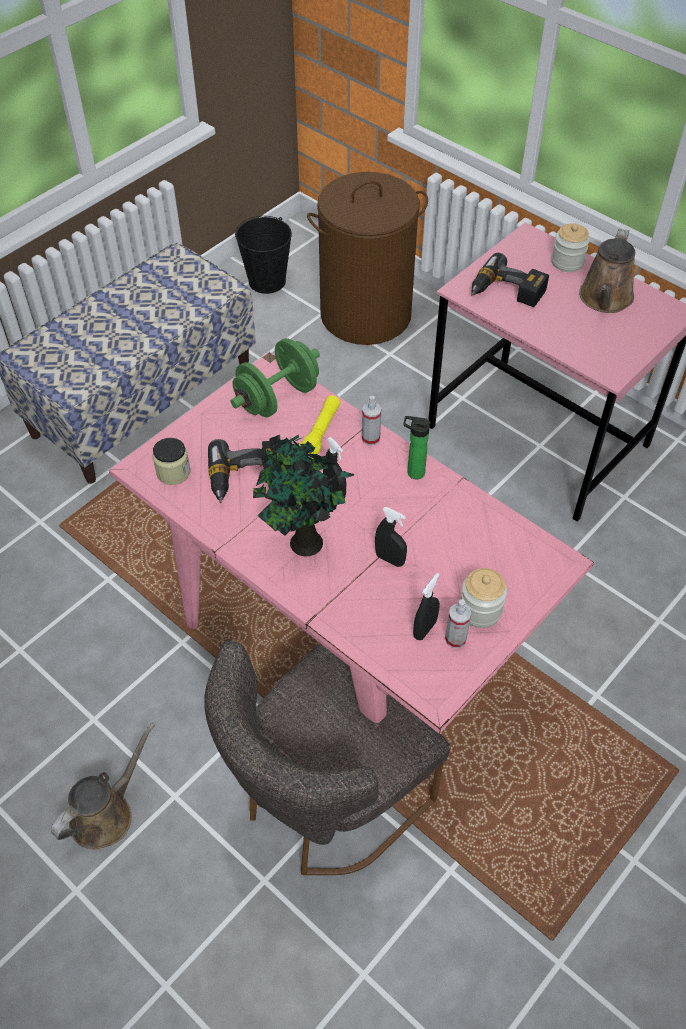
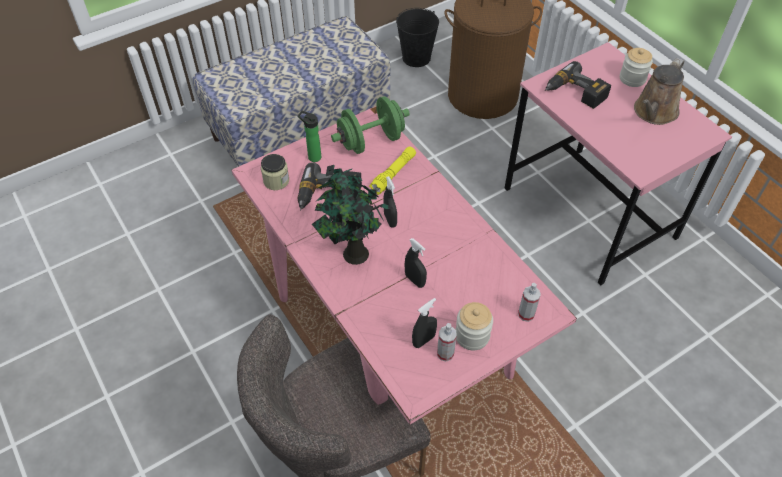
camera: 15 degrees right, 0 degrees up
brown watering can [51,723,155,849] -> none
spray bottle [362,396,381,445] -> spray bottle moved to [518,283,541,322]
bottle [403,416,431,479] -> bottle moved to [298,111,321,162]

